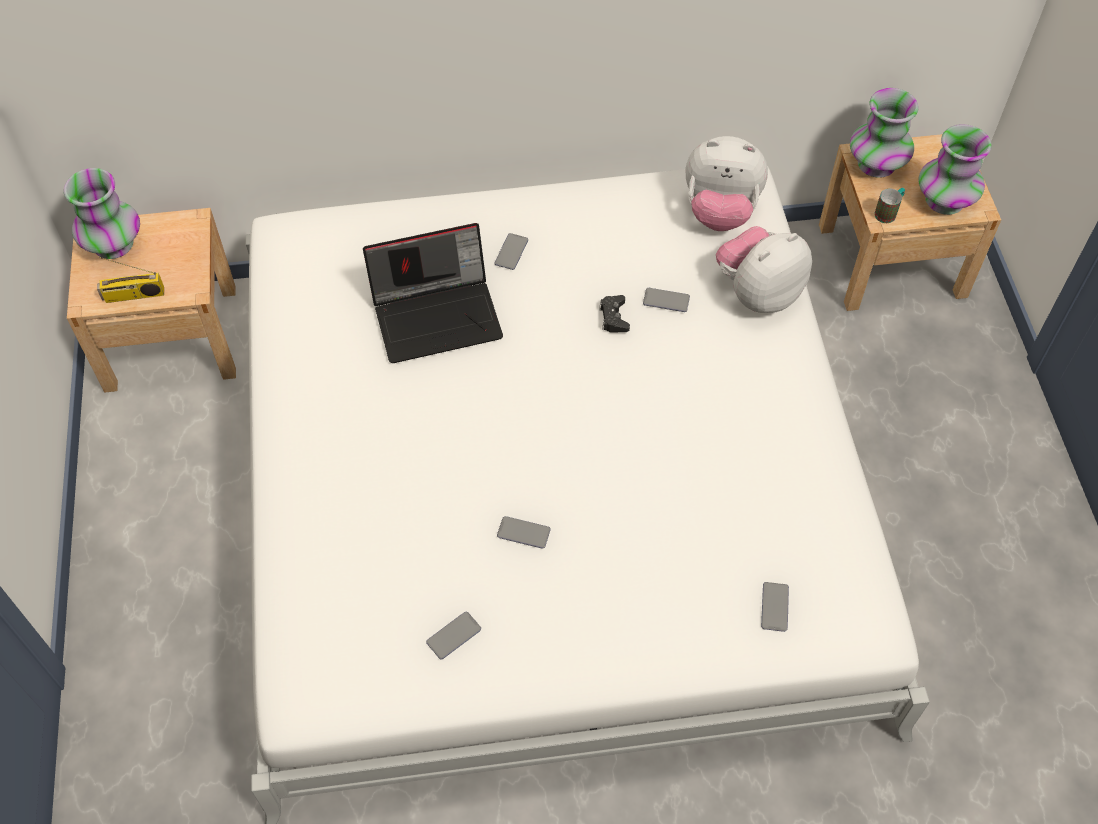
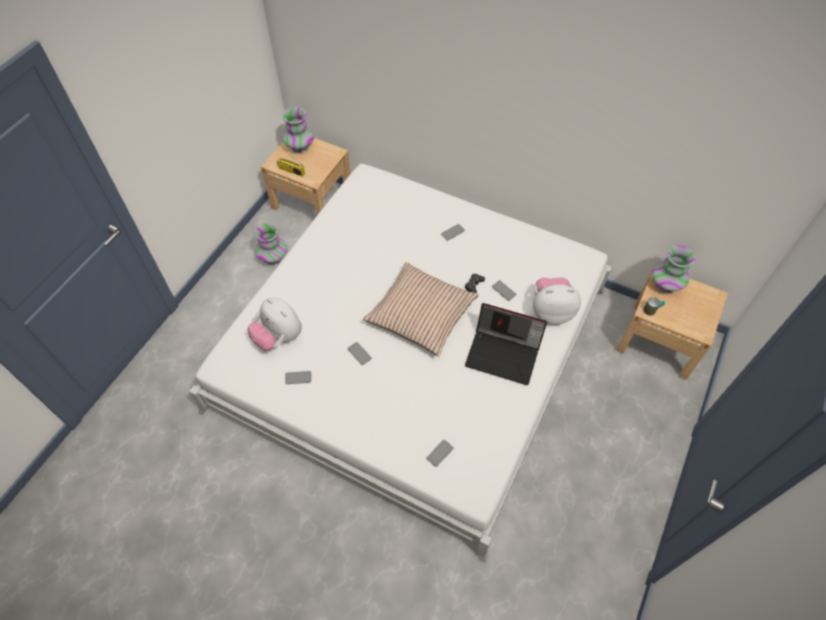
camera: 35 degrees right, 0 degrees up
laptop [363,223,503,363] -> laptop moved to [465,303,547,385]
plush toy [686,136,768,231] -> plush toy moved to [248,297,302,351]
vase [919,124,992,215] -> vase moved to [254,223,287,265]
none -> pillow [363,262,479,356]

